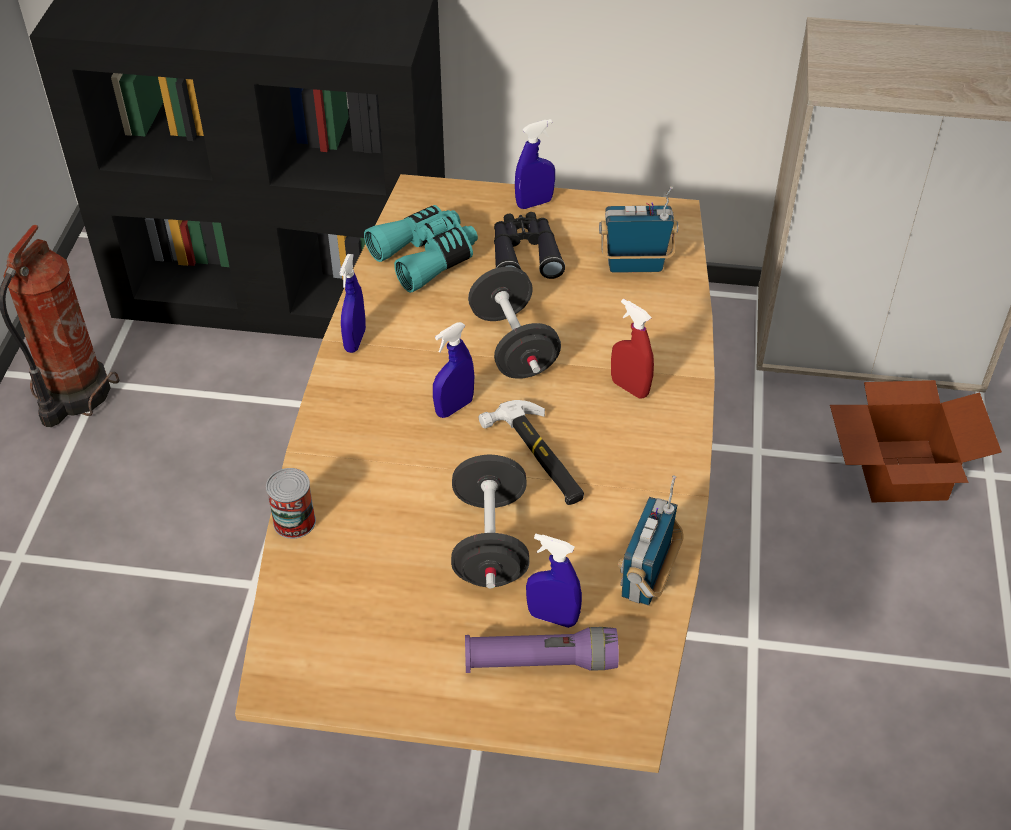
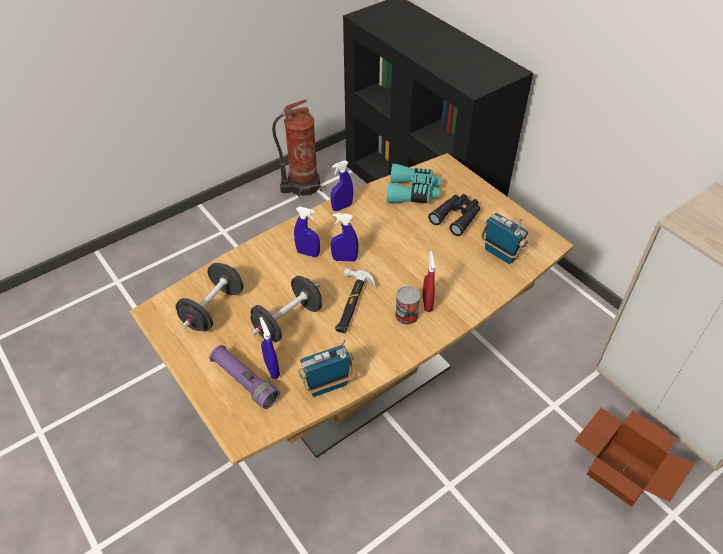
camera: 45 degrees right, 0 degrees up
can [266,468,316,539] -> can moved to [395,286,420,325]
black dumbbell [468,266,561,379] -> black dumbbell moved to [176,263,244,331]
blue spray bottle [515,119,555,209] -> blue spray bottle moved to [294,207,320,257]

